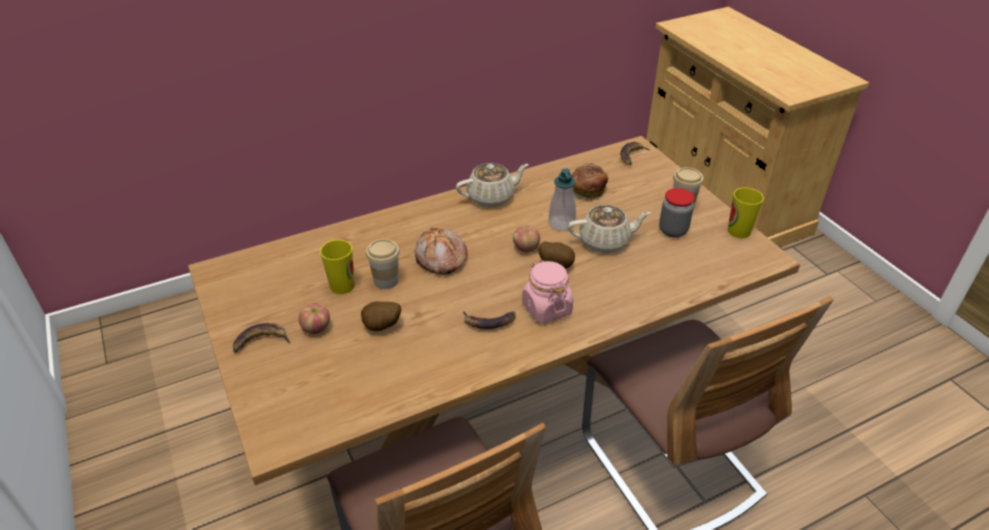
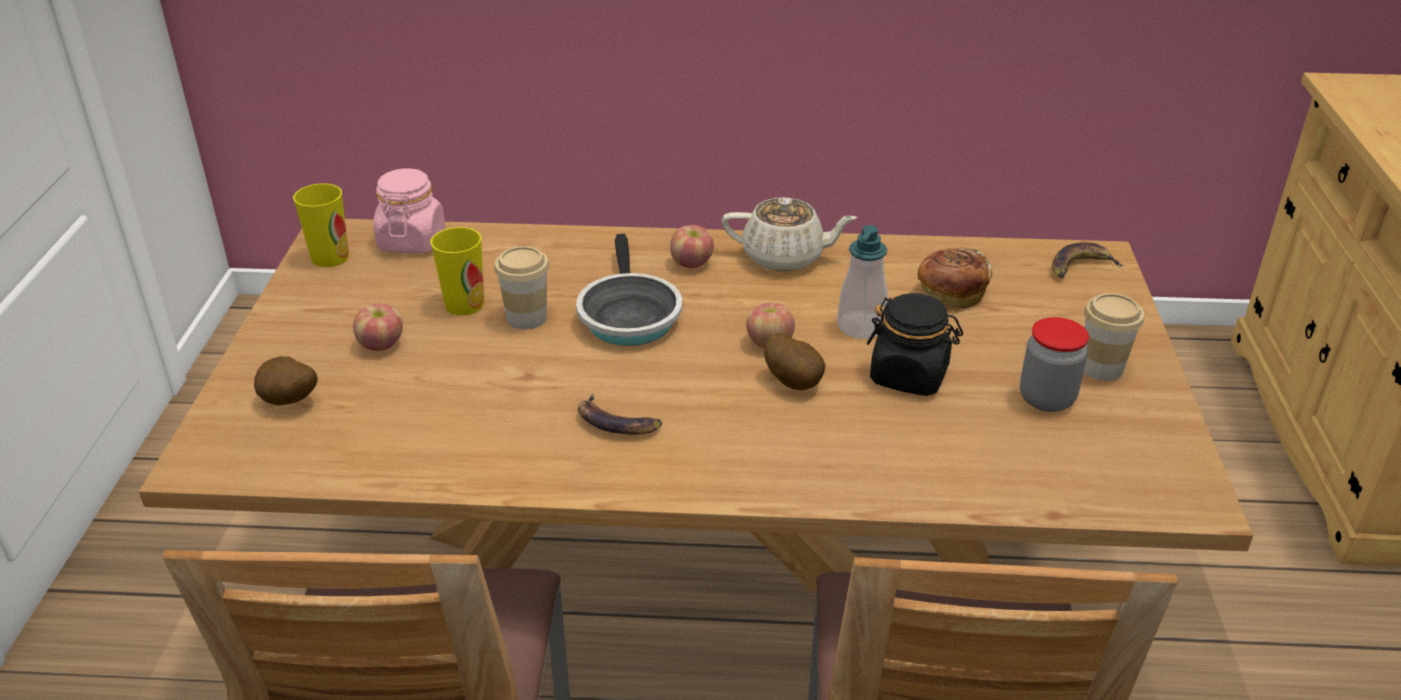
camera: 30 degrees right, 5 degrees down
banana [233,323,291,352] -> none
potato [361,301,401,331] -> potato moved to [254,356,318,405]
bread [415,227,467,275] -> frying pan [576,234,682,346]
pink jar [522,260,573,324] -> pink jar moved to [373,168,446,253]
beige teapot [568,205,651,253] -> black jar [867,293,963,396]
cup [728,188,764,238] -> cup moved to [293,183,349,267]
none -> apple [670,225,714,268]

